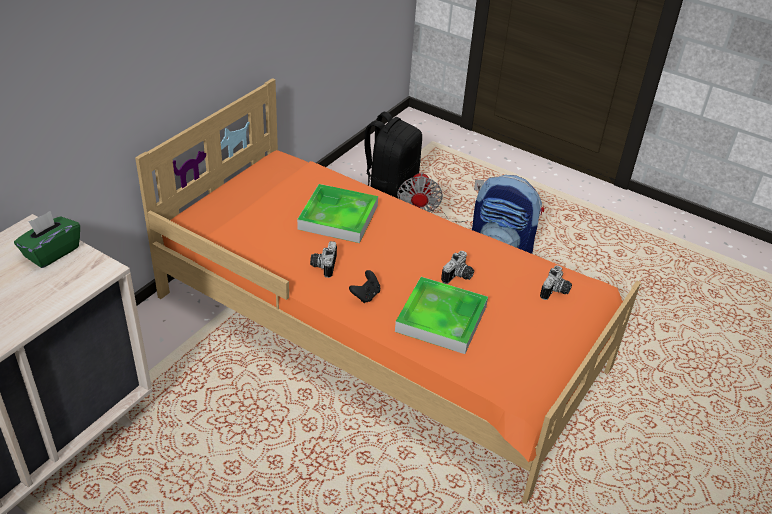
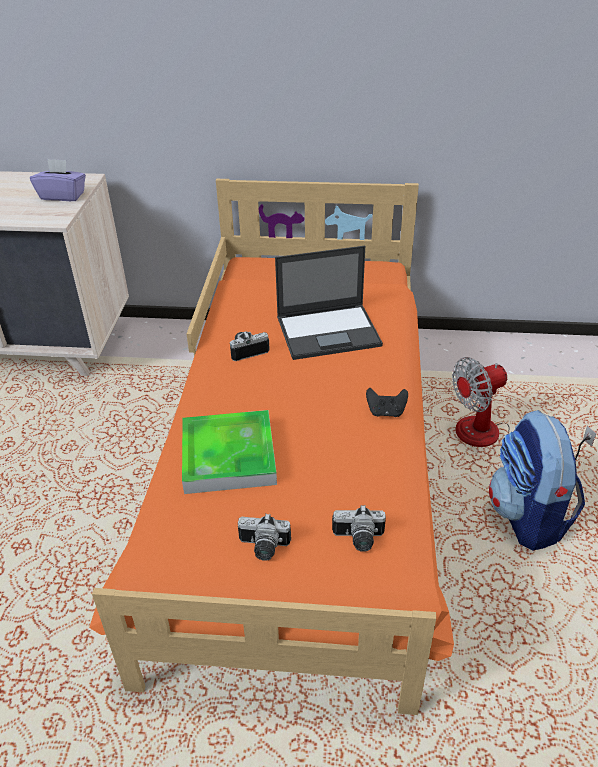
camera: 65 degrees right, 0 degrees up
green tissue box [14,211,80,268] -> purple tissue box [30,159,86,201]
tray [297,184,378,243] -> laptop [275,246,383,360]
black game controller [349,270,380,303] -> black game controller moved to [366,388,408,417]
black backpack [364,112,422,198] -> none
camera [441,251,474,284] -> camera moved to [238,514,291,561]

